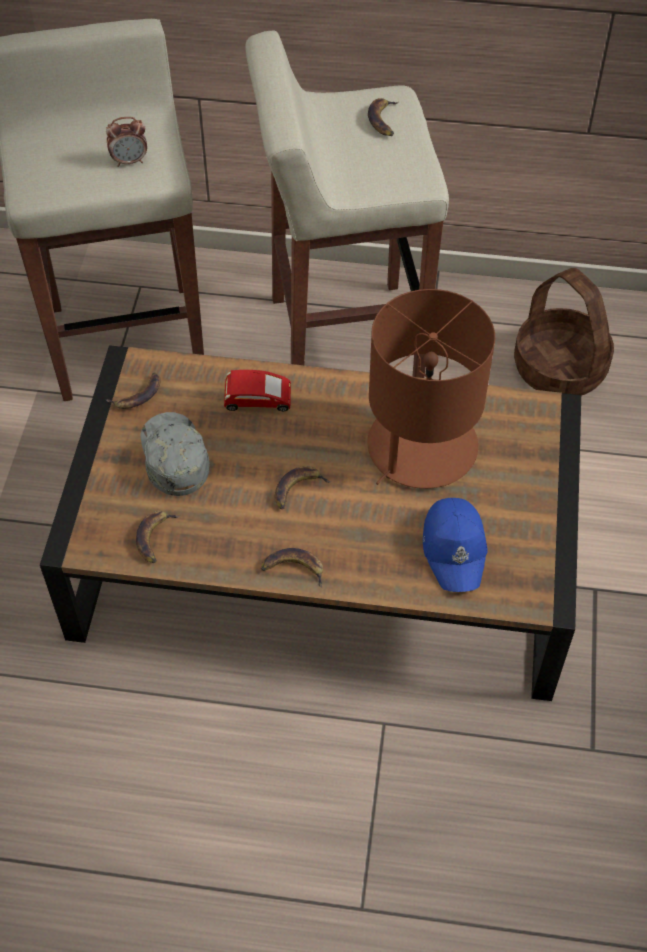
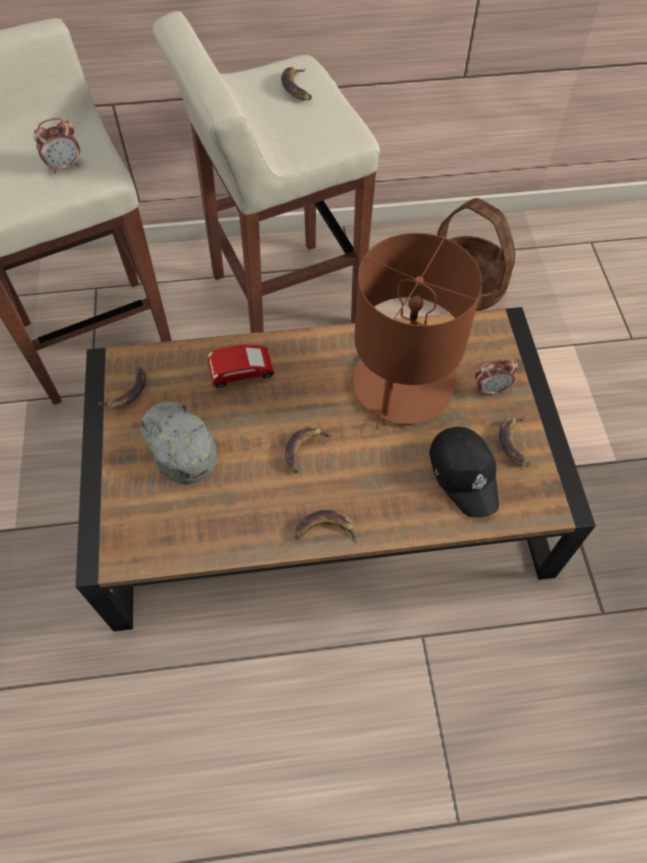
camera: 15 degrees left, 5 degrees up
banana [136,511,181,563] -> banana moved to [499,418,530,466]
blue cap [423,498,488,592] -> black cap [429,427,499,518]
none -> alarm clock [475,359,518,396]

